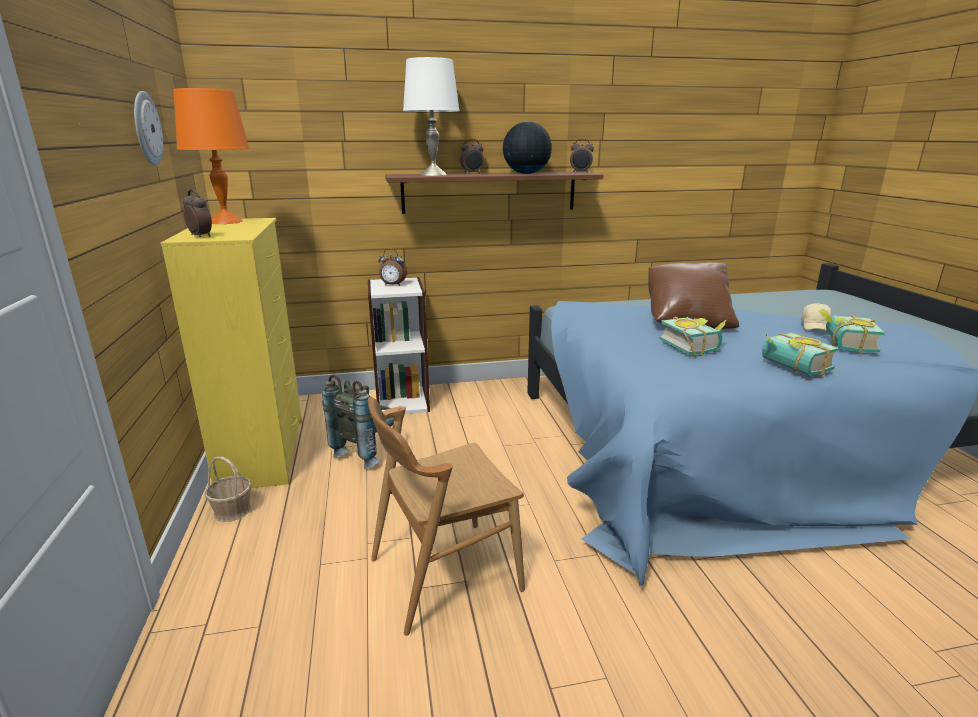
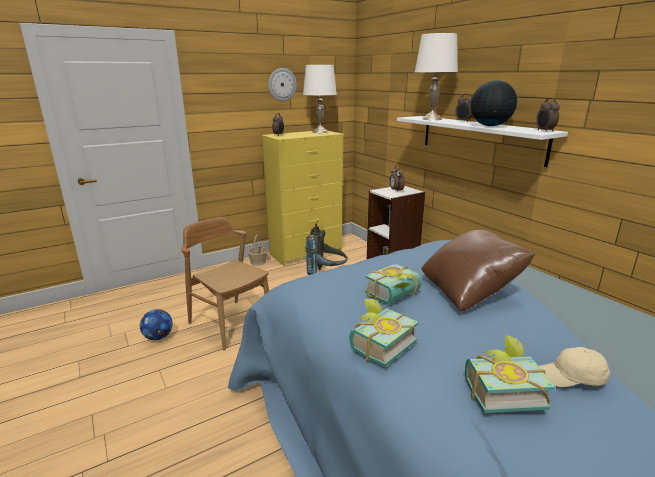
camera: 70 degrees right, 0 degrees up
orange table lamp [173,88,250,224] -> white table lamp [303,65,337,133]
brown shelf [385,172,603,214] -> white shelf [397,116,568,167]
none -> football [140,309,173,340]

